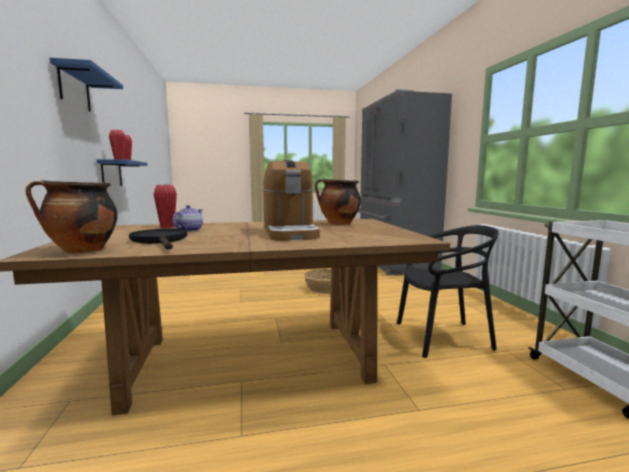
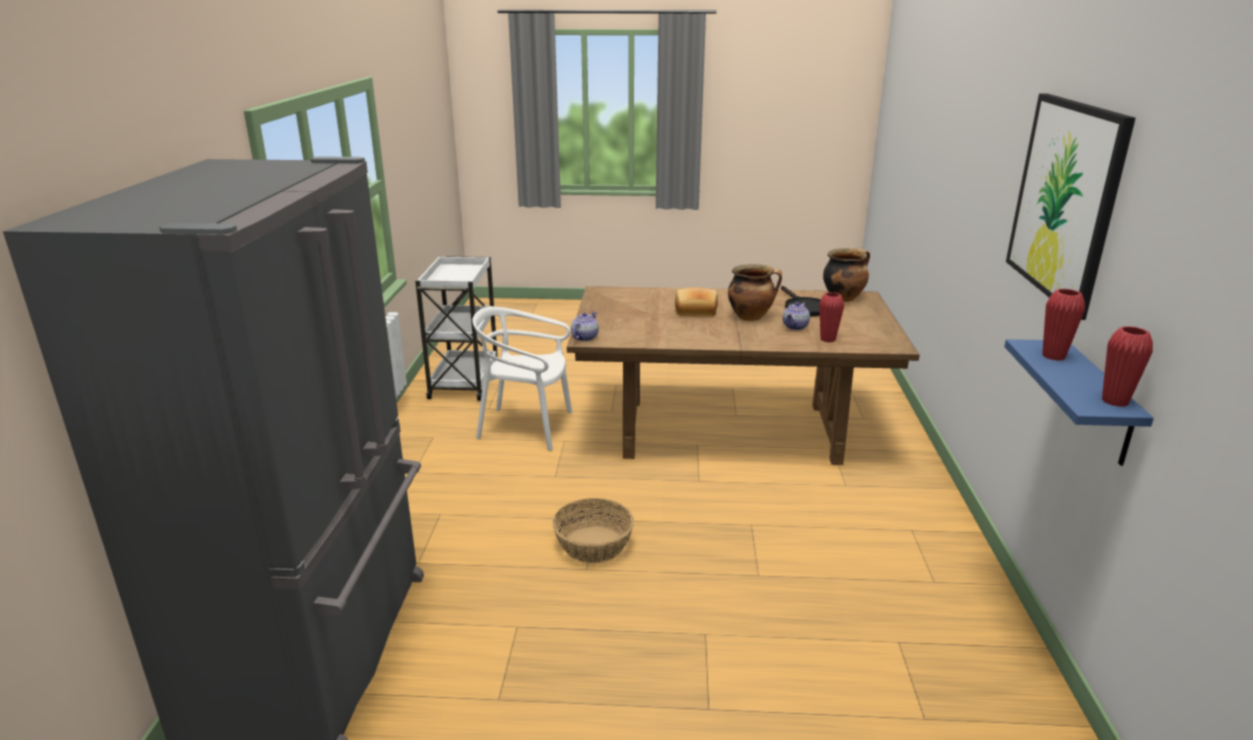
camera: 165 degrees left, 15 degrees up
blue shelf [50,58,123,111] -> picture [1006,94,1136,320]
coffee machine [263,160,320,241] -> bread [675,287,718,316]
cooking pot [315,179,361,225] -> cooking pot moved to [728,264,782,321]
black chair [397,225,499,358] -> white chair [472,307,572,451]
none -> teapot [571,312,599,341]

